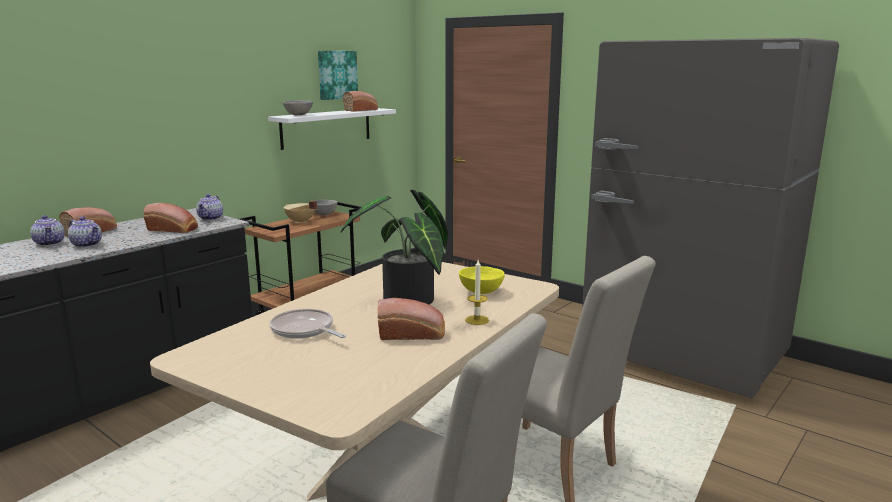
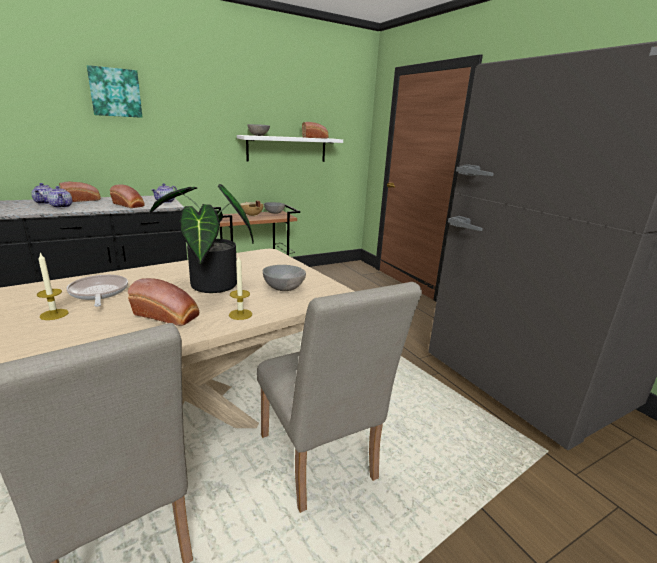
camera: 20 degrees right, 5 degrees up
picture [318,51,358,100] -> picture moved to [87,65,142,118]
yellow bowl [459,266,505,294] -> grey bowl [263,265,306,291]
none -> candle [37,252,69,320]

